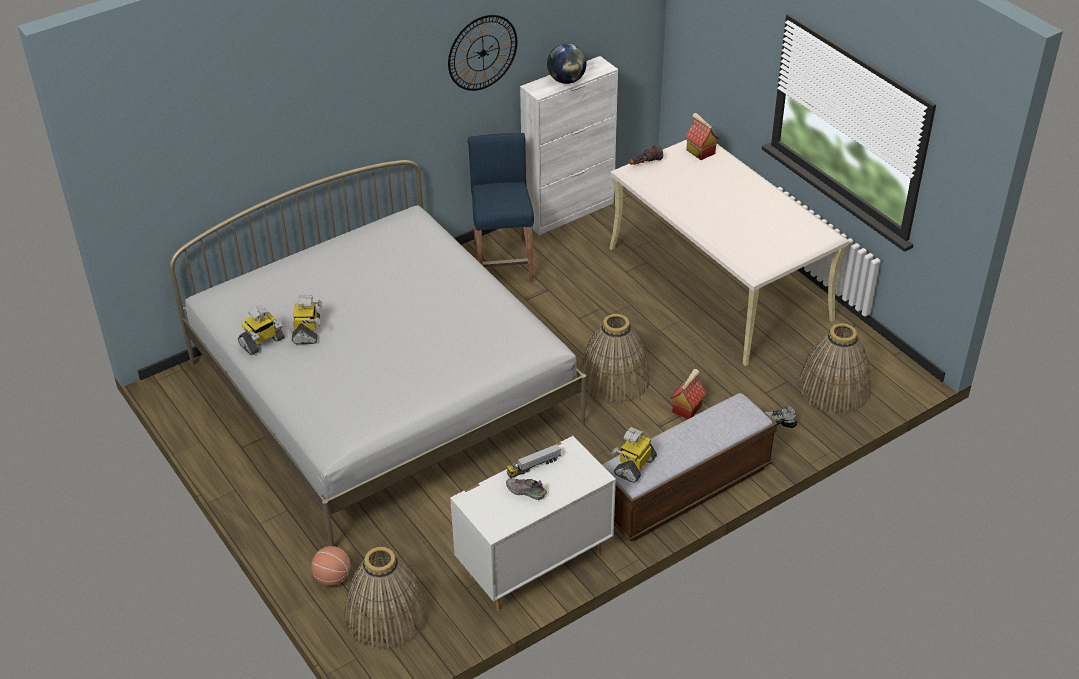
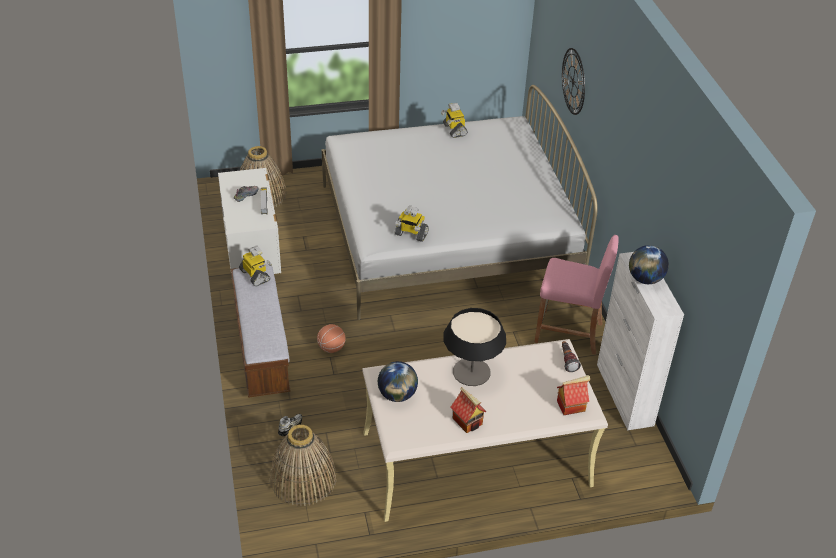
camera: 110 degrees right, 0 degrees up
toy robot [292,295,323,344] -> toy robot moved to [395,206,429,242]
basketball [311,546,351,586] -> basketball moved to [317,324,346,353]
wall clock [448,15,517,91] -> wall clock moved to [562,48,585,115]
blue stool [468,133,534,282] -> pink stool [534,235,619,355]
basket [579,314,650,404] -> none
toy house [670,369,706,419] -> toy house moved to [450,387,486,433]
none -> globe [378,361,418,402]
none -> table lamp [443,308,506,386]

